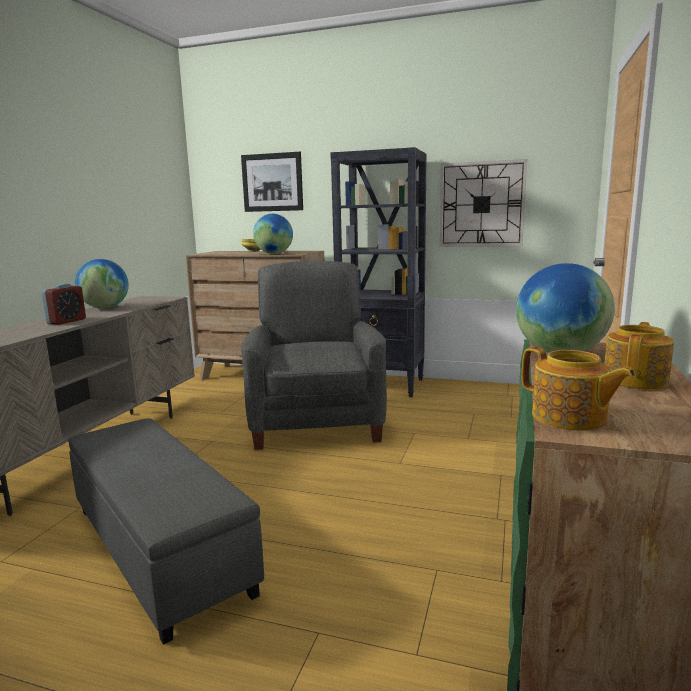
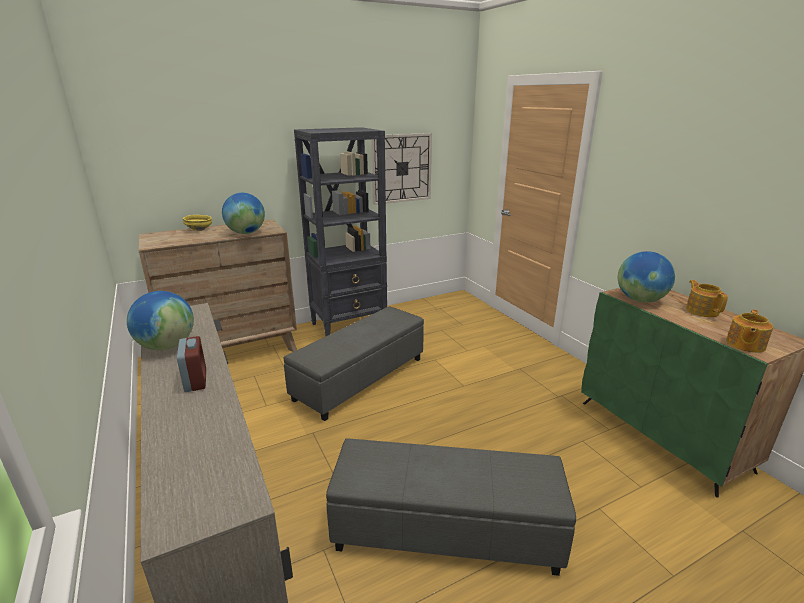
camera: 45 degrees left, 10 degrees up
picture [241,152,303,212] -> none
grey armchair [241,261,387,450] -> grey ottoman [284,307,424,421]
teapot [522,347,636,431] -> teapot turned 120 degrees clockwise [726,309,773,353]

